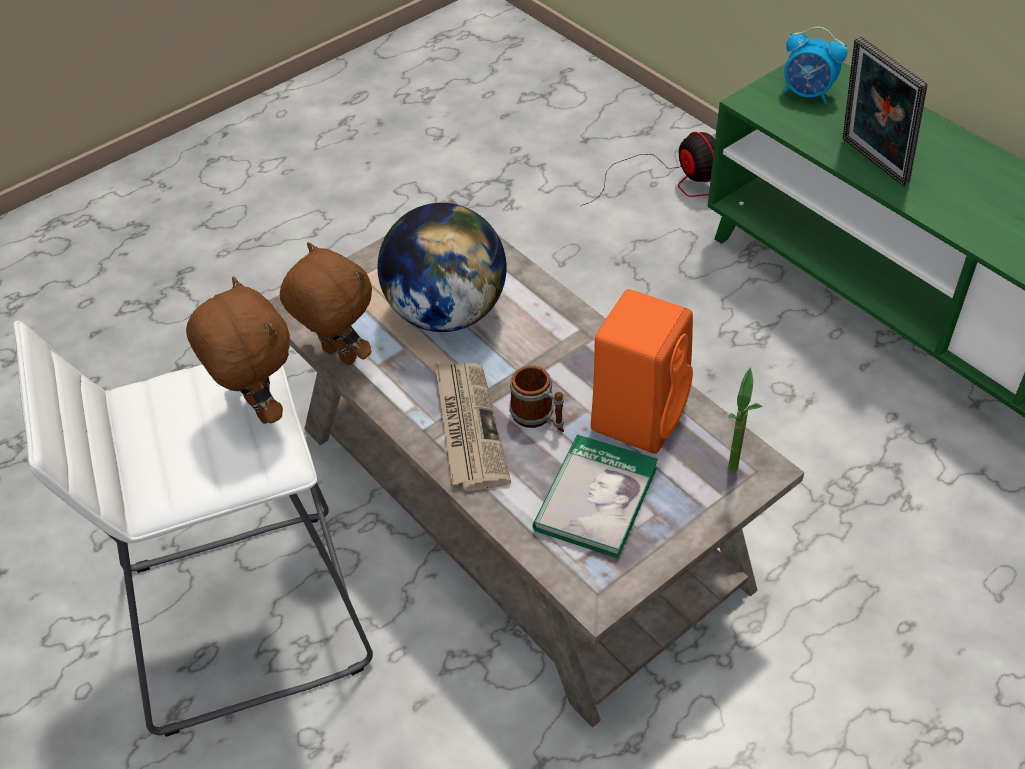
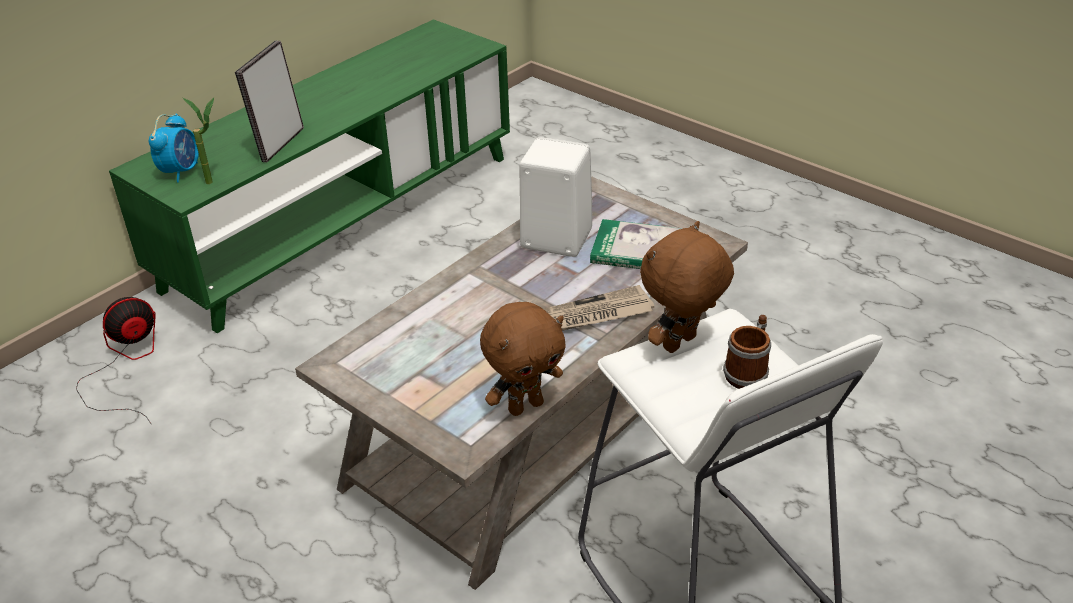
camera: 100 degrees left, 10 degrees down
brown plush toy [280,242,372,365] -> brown plush toy turned 150 degrees counterclockwise [480,302,566,416]
globe [378,203,507,332] -> none
mug [509,366,564,432] -> mug moved to [723,315,771,389]
orange speaker [591,289,693,454] -> white speaker [519,137,592,257]
potted plant [728,368,762,472] -> potted plant moved to [183,98,214,184]
picture frame [842,37,928,186] -> picture frame turned 150 degrees clockwise [235,40,304,162]

